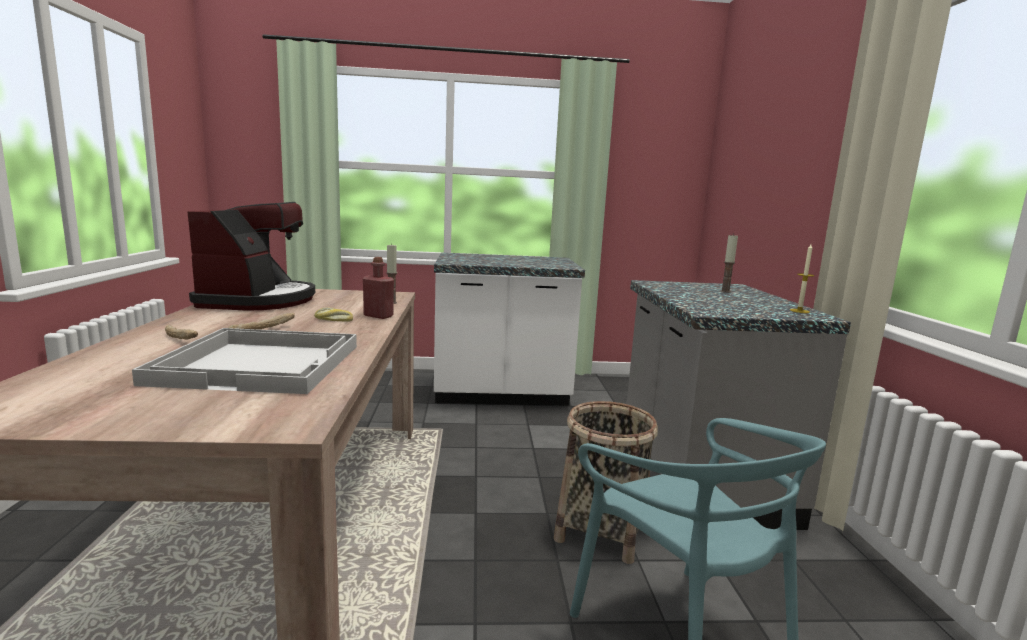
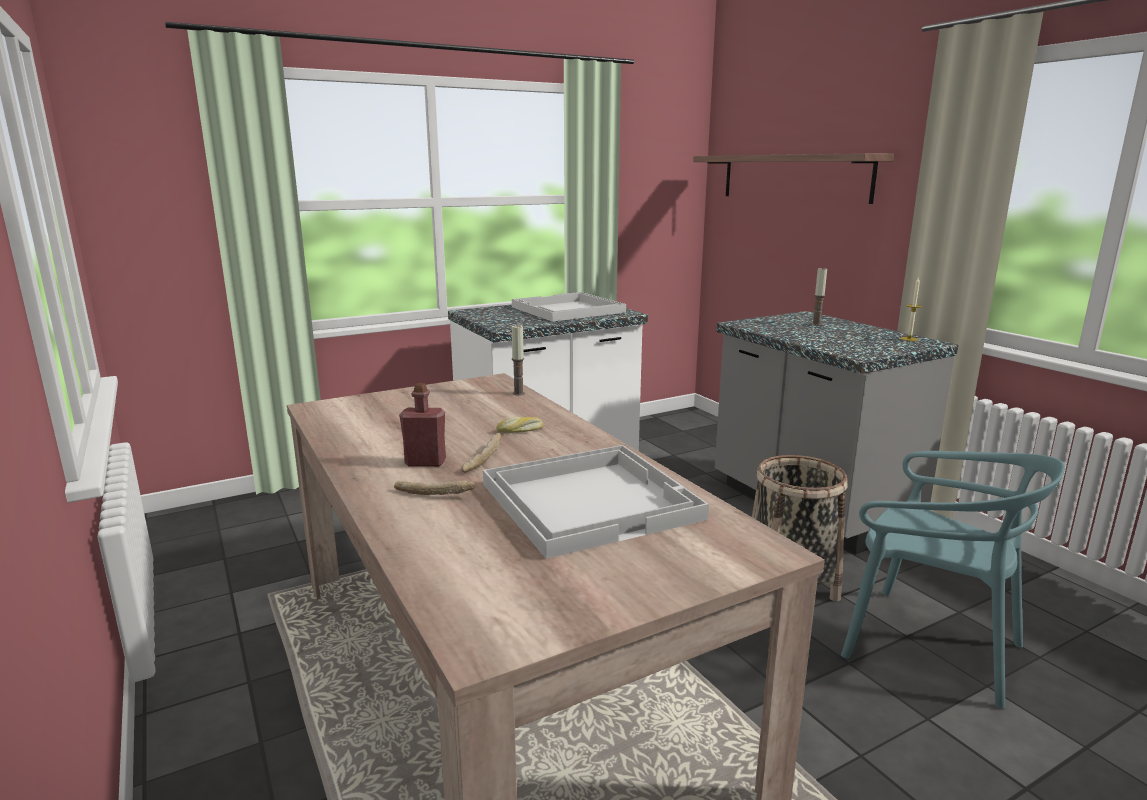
camera: 25 degrees left, 5 degrees up
coffee machine [188,202,315,311] -> none
red bottle [363,257,394,319] -> red bottle moved to [399,383,446,467]
none -> white tray [512,292,626,322]
none -> shelf [693,153,894,204]

